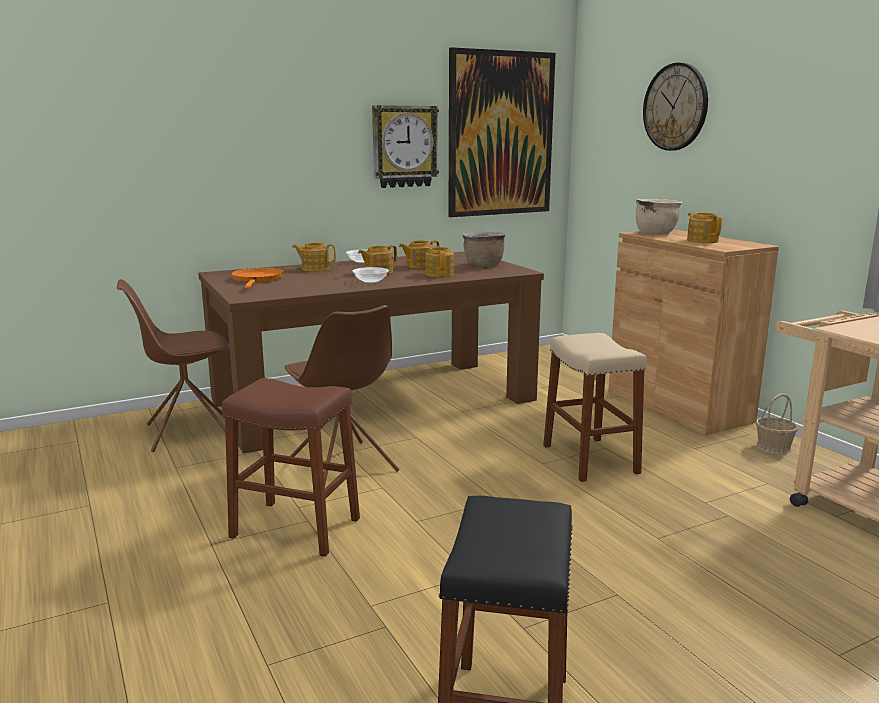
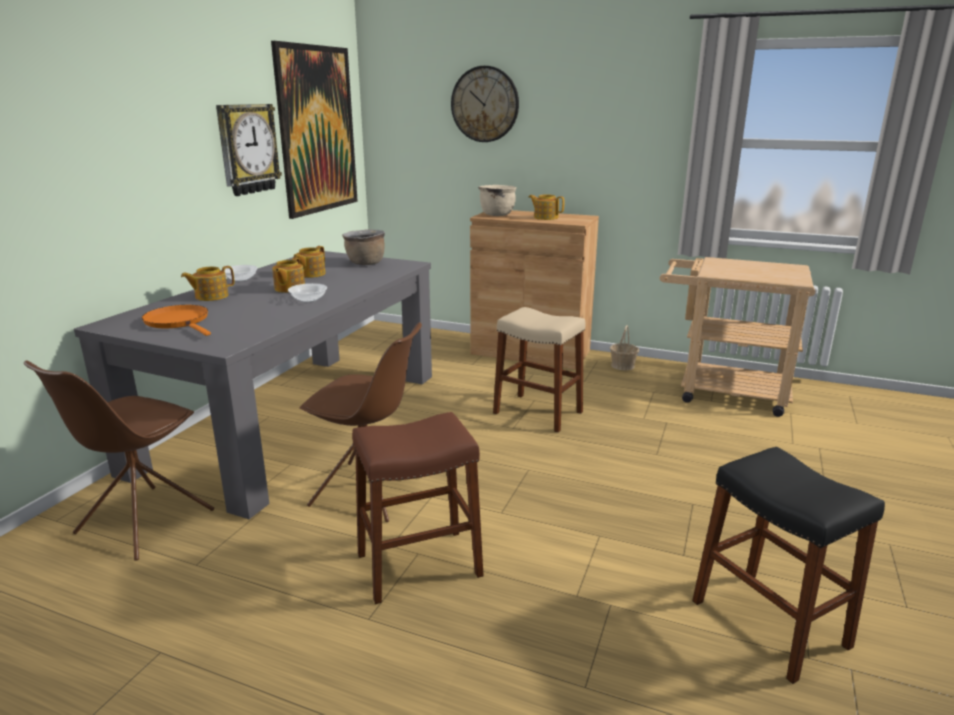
camera: 40 degrees left, 5 degrees up
brown dining table [198,251,544,454] -> grey dining table [74,251,432,519]
teapot [425,246,454,277] -> none

